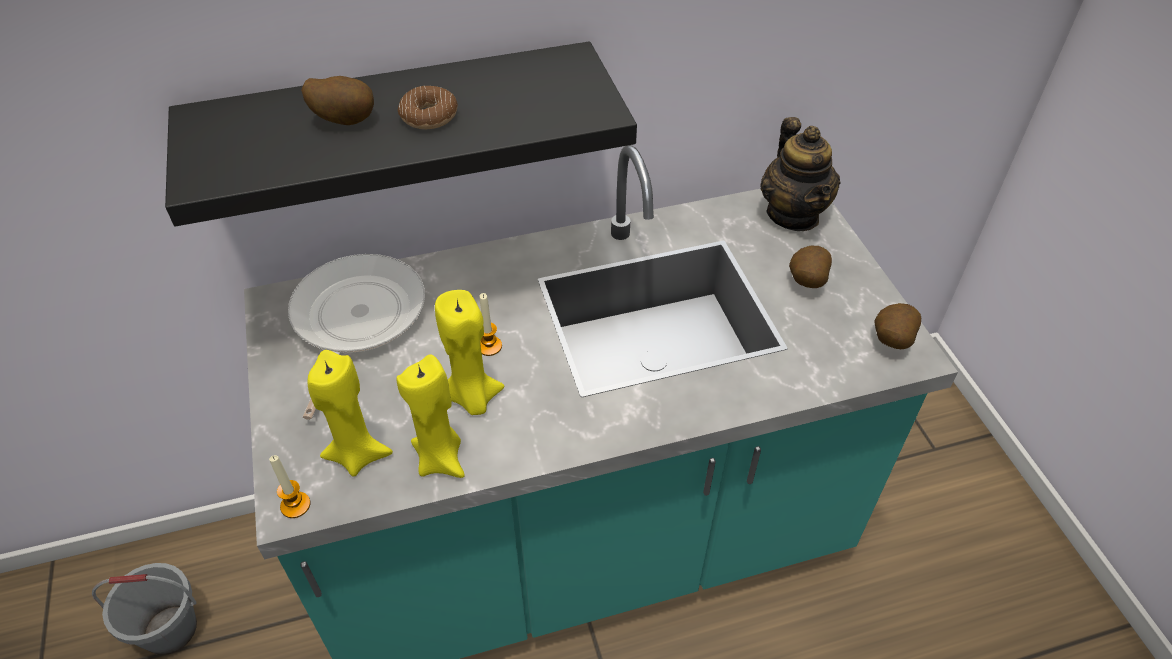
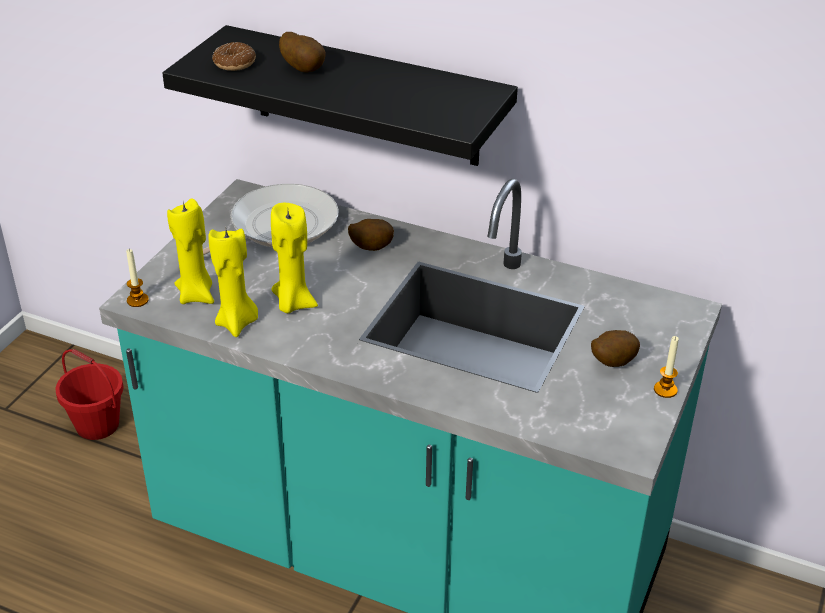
camera: 40 degrees right, 10 degrees down
grey bucket [92,563,197,655] -> red bucket [55,349,124,440]
donut [398,86,458,129] -> donut moved to [212,42,256,71]
candle [480,293,502,356] -> candle moved to [654,336,679,398]
teapot [760,117,840,231] -> none
potato [874,303,921,349] -> potato moved to [348,219,394,251]

